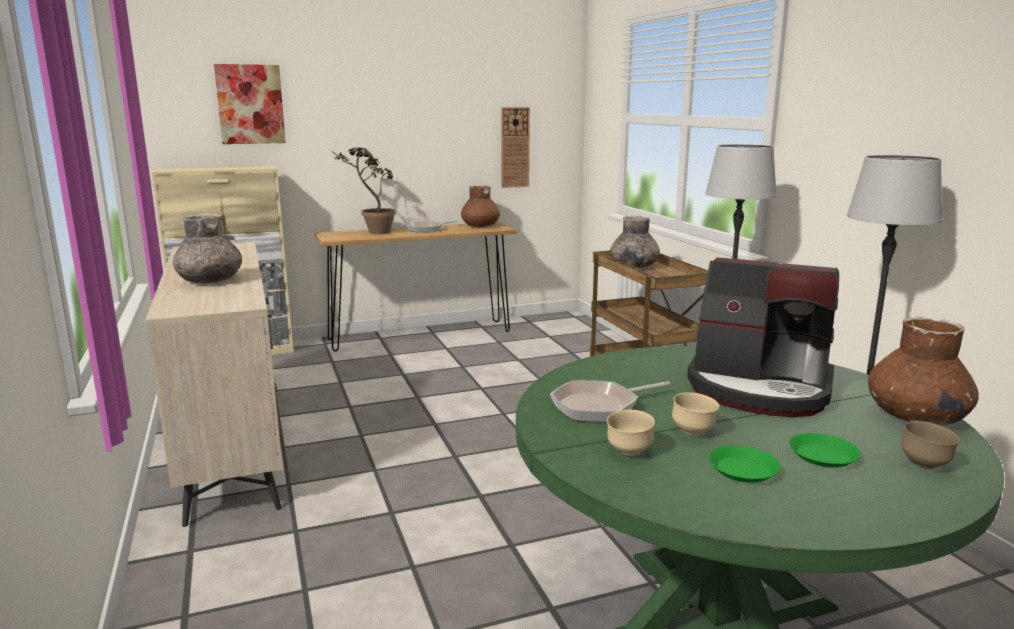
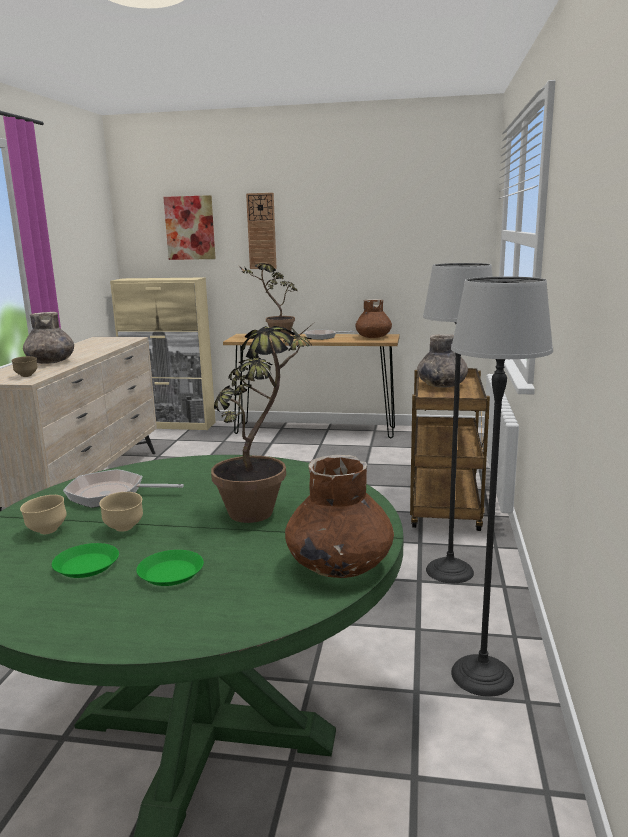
camera: 30 degrees right, 0 degrees up
wall clock [501,107,530,188] -> wall clock moved to [246,193,277,269]
coffee machine [687,257,839,417] -> potted plant [211,321,316,523]
brown bowl [901,421,960,469] -> brown bowl moved to [12,356,37,377]

